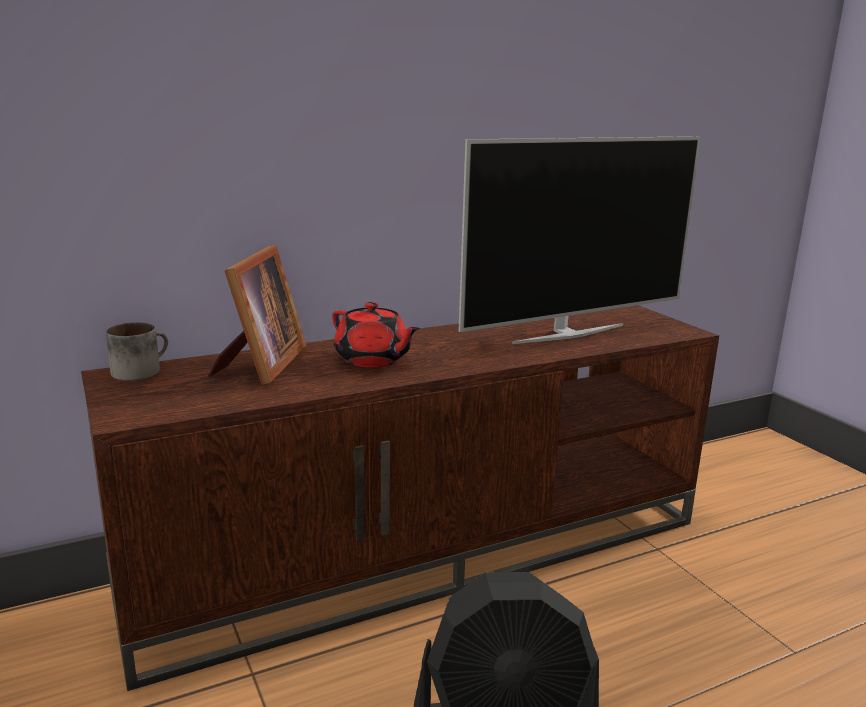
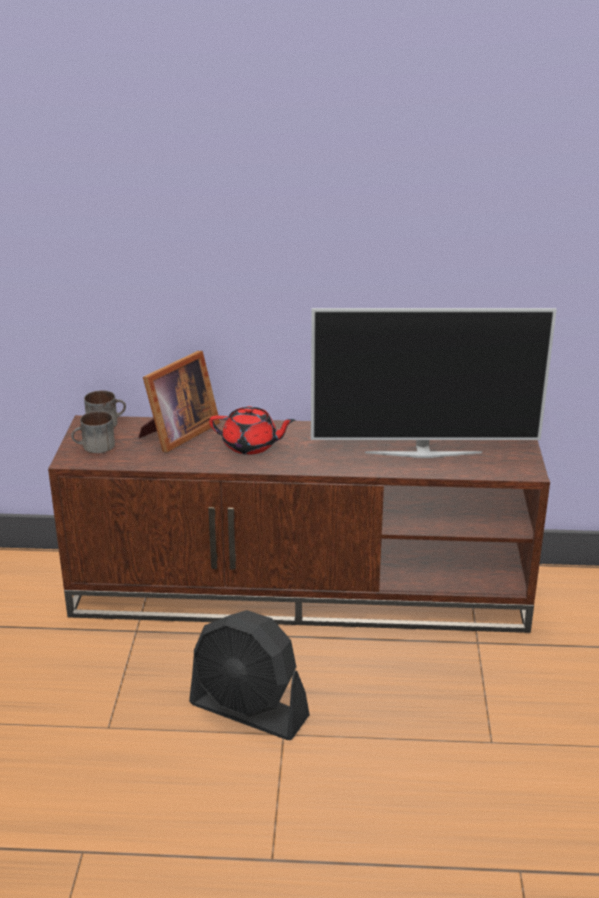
camera: 30 degrees right, 10 degrees up
red teapot [332,302,420,367] -> red teapot turned 60 degrees counterclockwise [209,406,295,455]
none -> mug [71,411,115,453]

